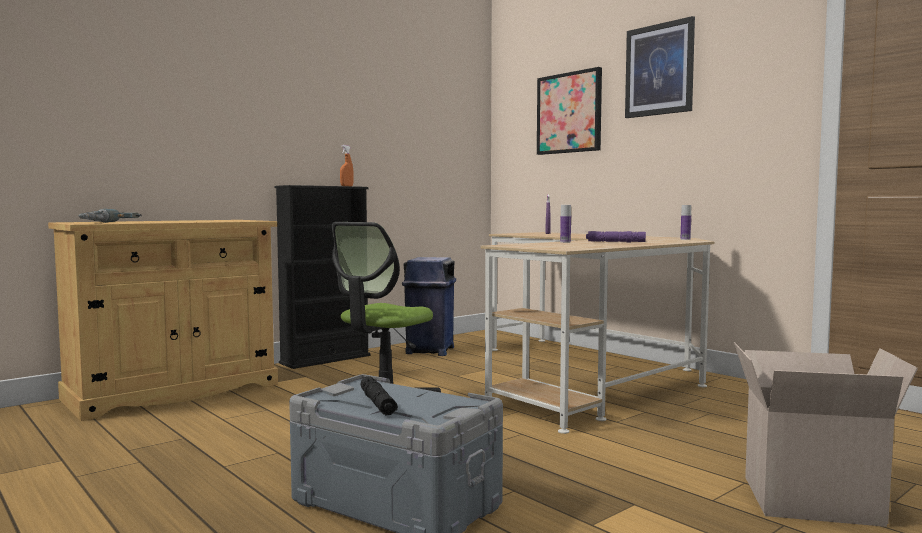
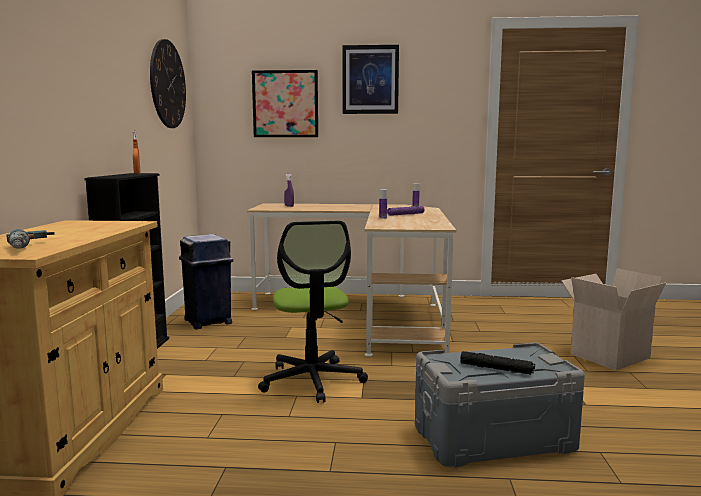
camera: 45 degrees left, 5 degrees up
none -> wall clock [150,39,186,128]

